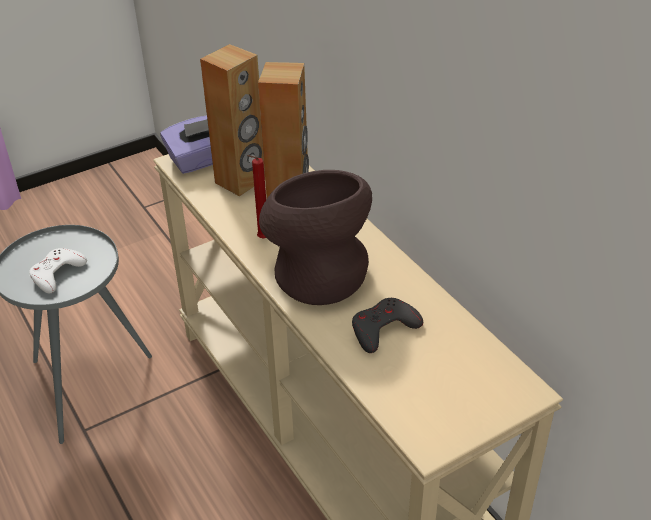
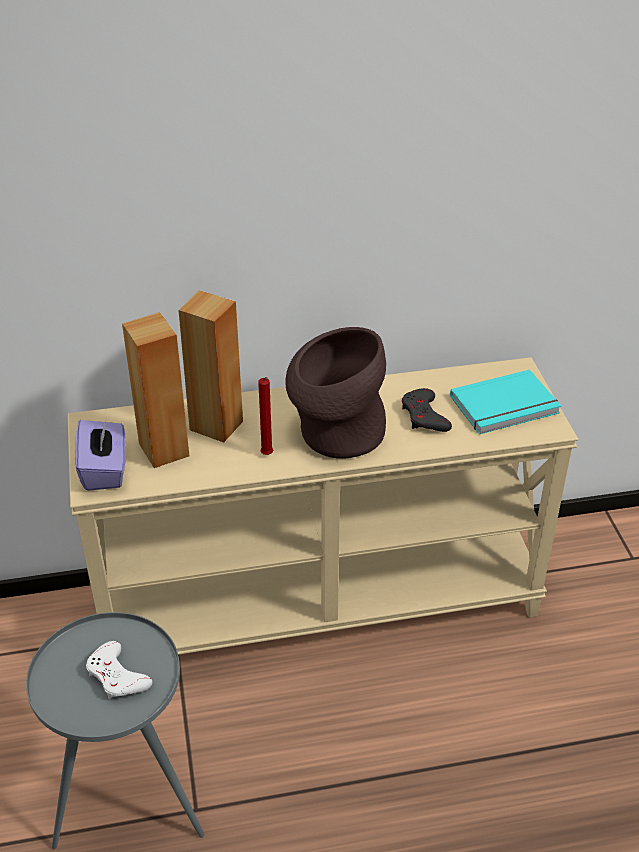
camera: 70 degrees left, 0 degrees up
none -> turquoise book [450,370,561,434]

